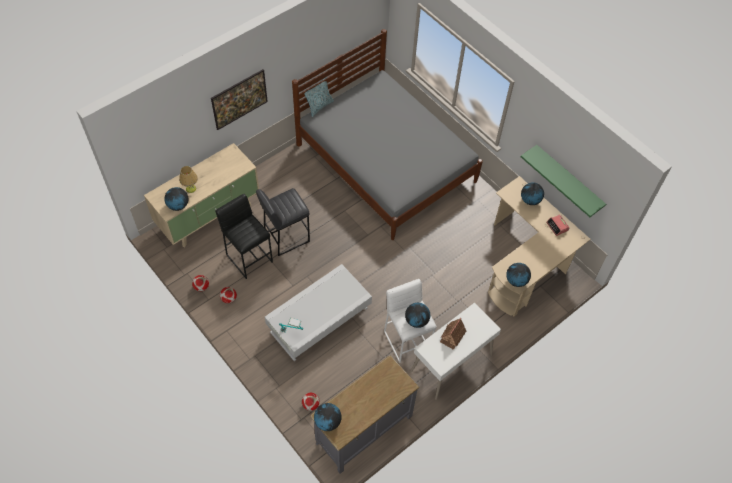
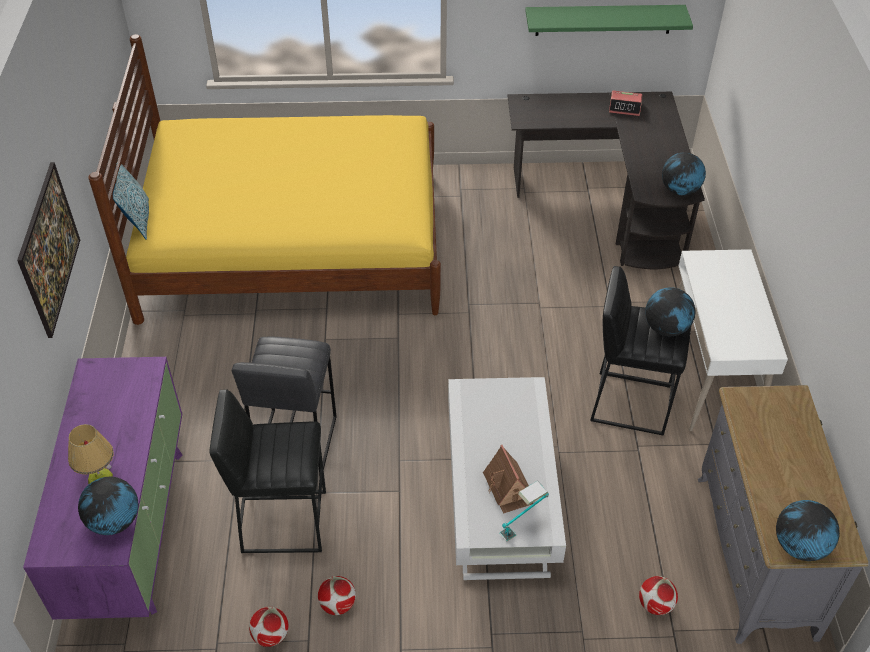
camera: 50 degrees left, 10 degrees down
beige dresser [144,143,259,247] -> purple dresser [23,357,182,620]
grey bed [292,29,483,240] -> yellow bed [88,34,441,325]
white stool [384,279,436,363] -> black stool [590,266,691,436]
toy house [440,318,466,350] -> toy house moved to [483,445,533,514]
beige desk [488,176,591,317] -> black desk [507,92,705,269]
globe [521,182,544,205] -> none

